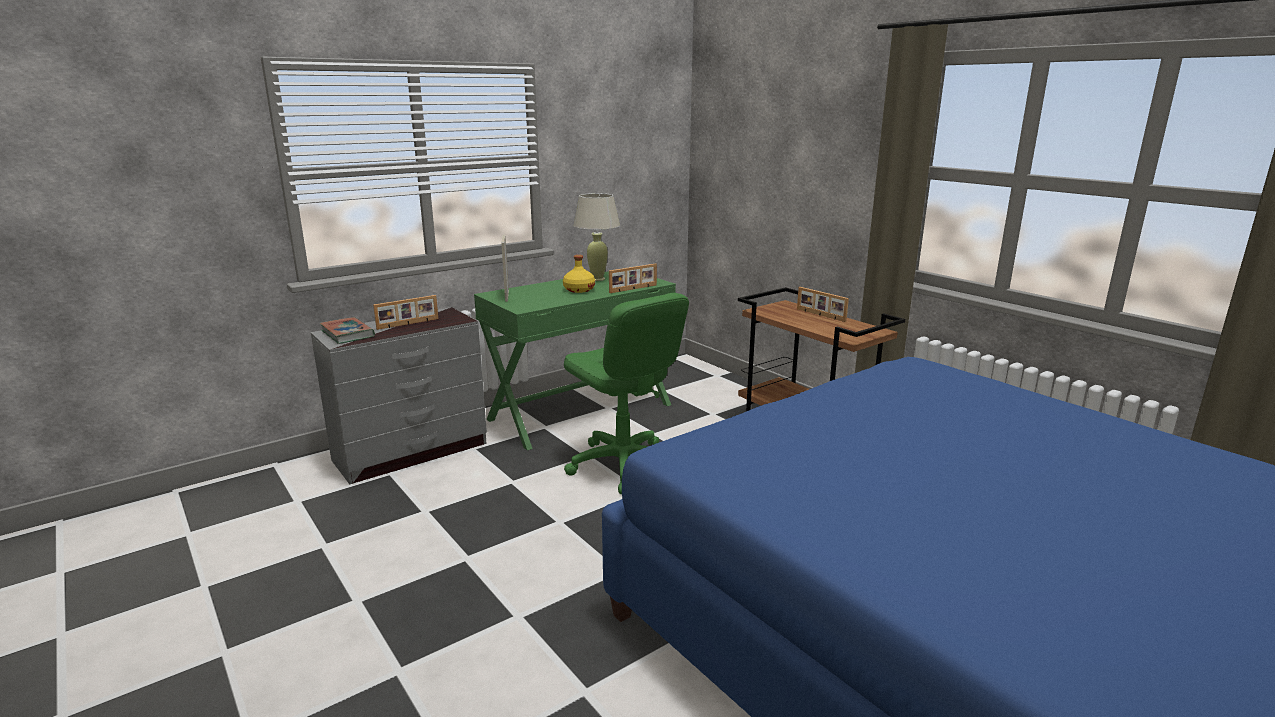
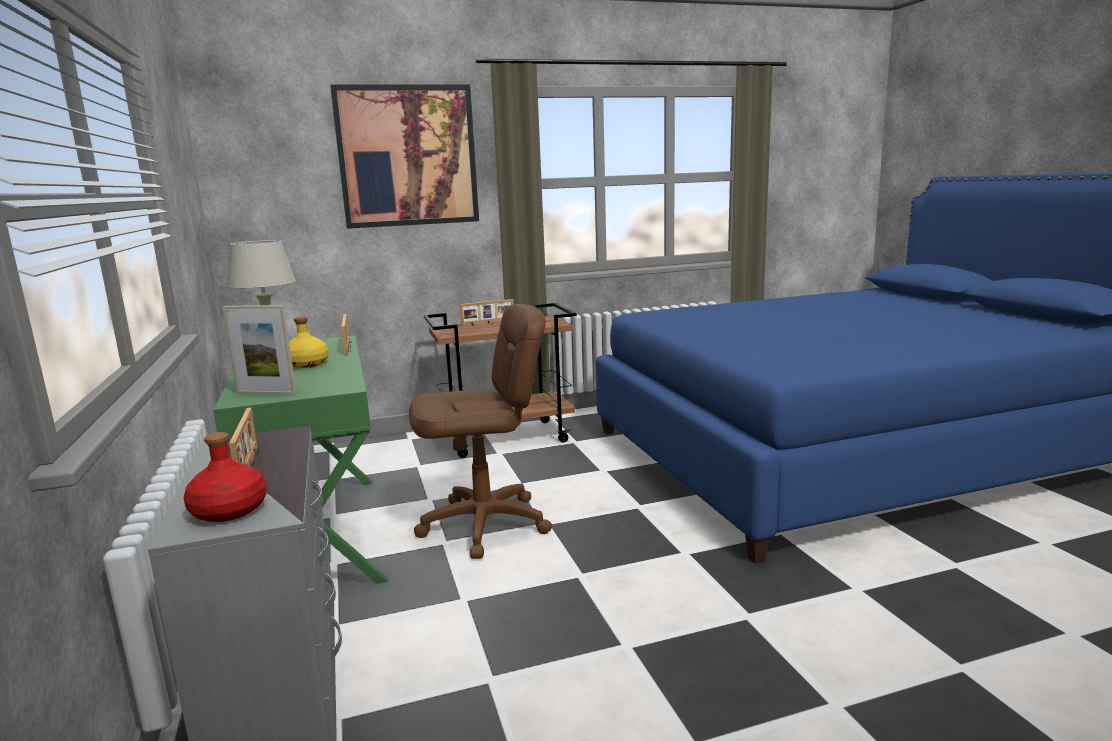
camera: 70 degrees left, 5 degrees down
book [320,317,375,344] -> red bottle [184,432,267,522]
green office chair [564,293,689,494] -> brown office chair [409,304,552,559]
none -> picture [330,84,479,229]

